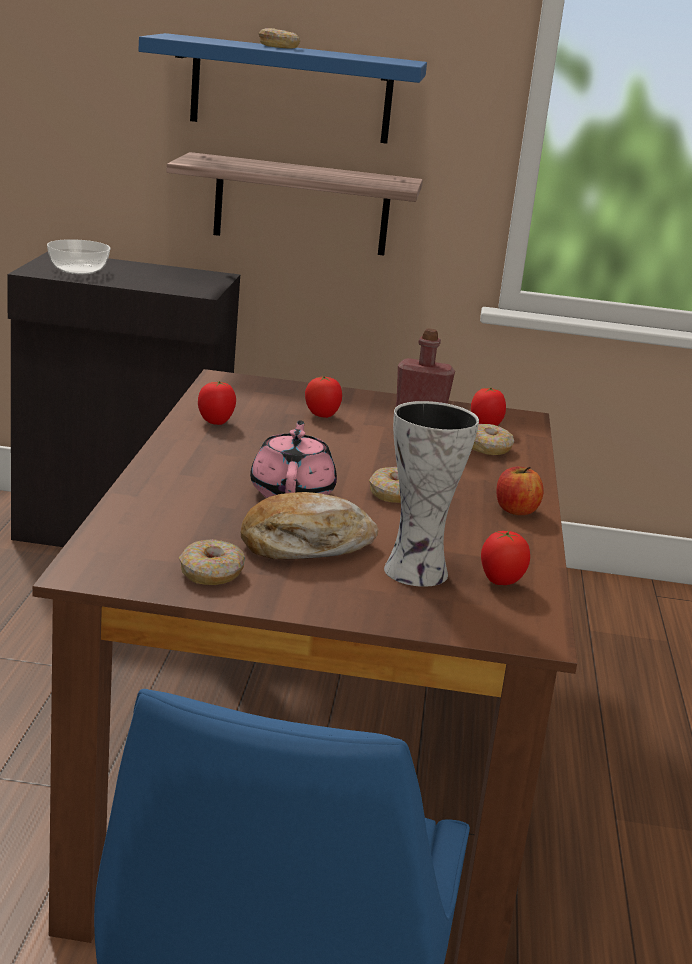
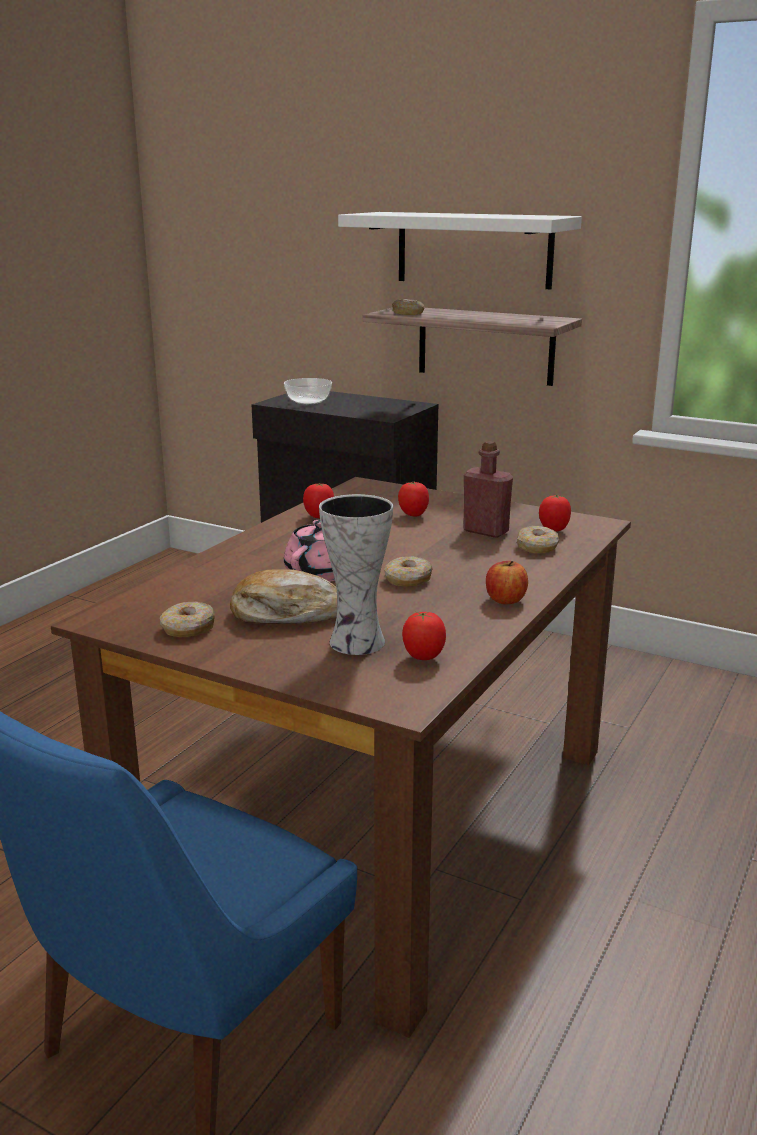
camera: 25 degrees right, 0 degrees up
blue shelf [138,33,427,144] -> white shelf [338,212,582,289]
donut [259,28,300,49] -> donut moved to [392,299,425,315]

